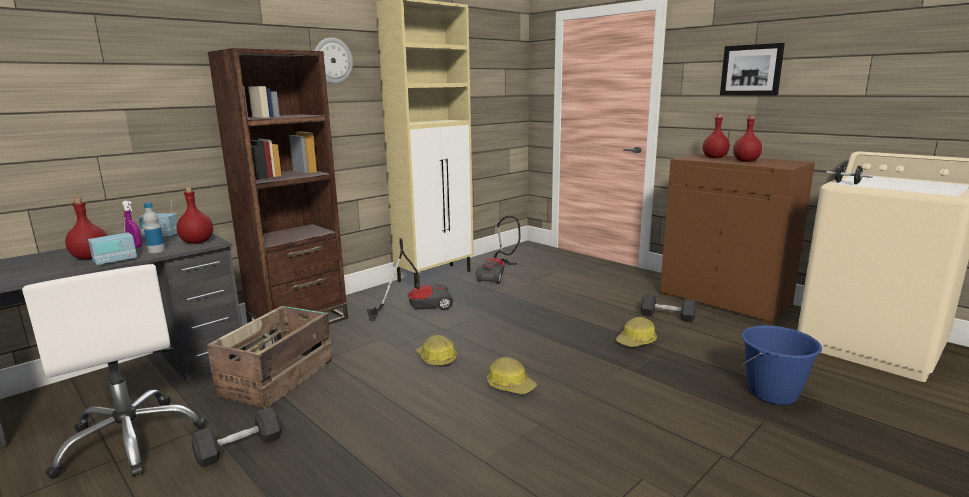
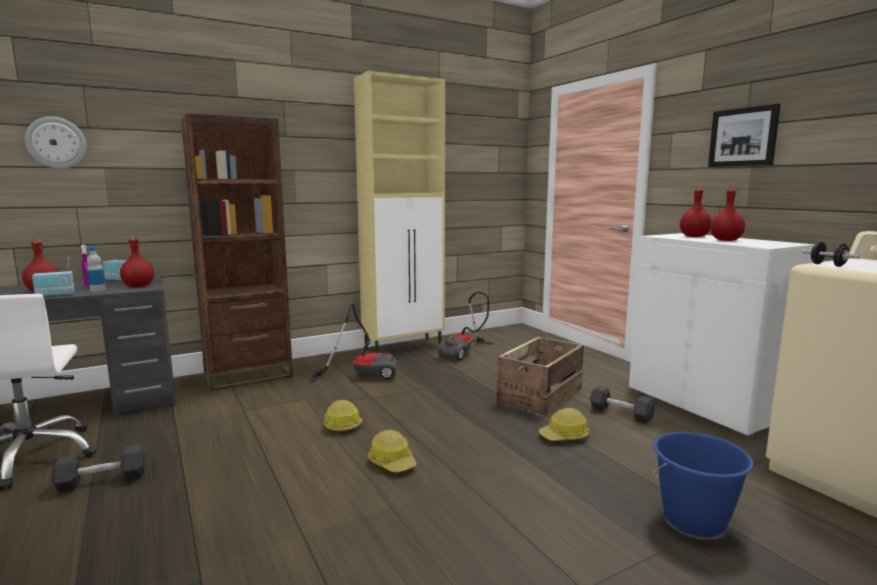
camera: 15 degrees right, 5 degrees down
crate [207,306,333,408] -> crate moved to [497,337,584,415]
wall clock [315,37,353,84] -> wall clock moved to [25,117,87,169]
brown cabinet [660,153,815,324] -> white cabinet [629,233,815,438]

